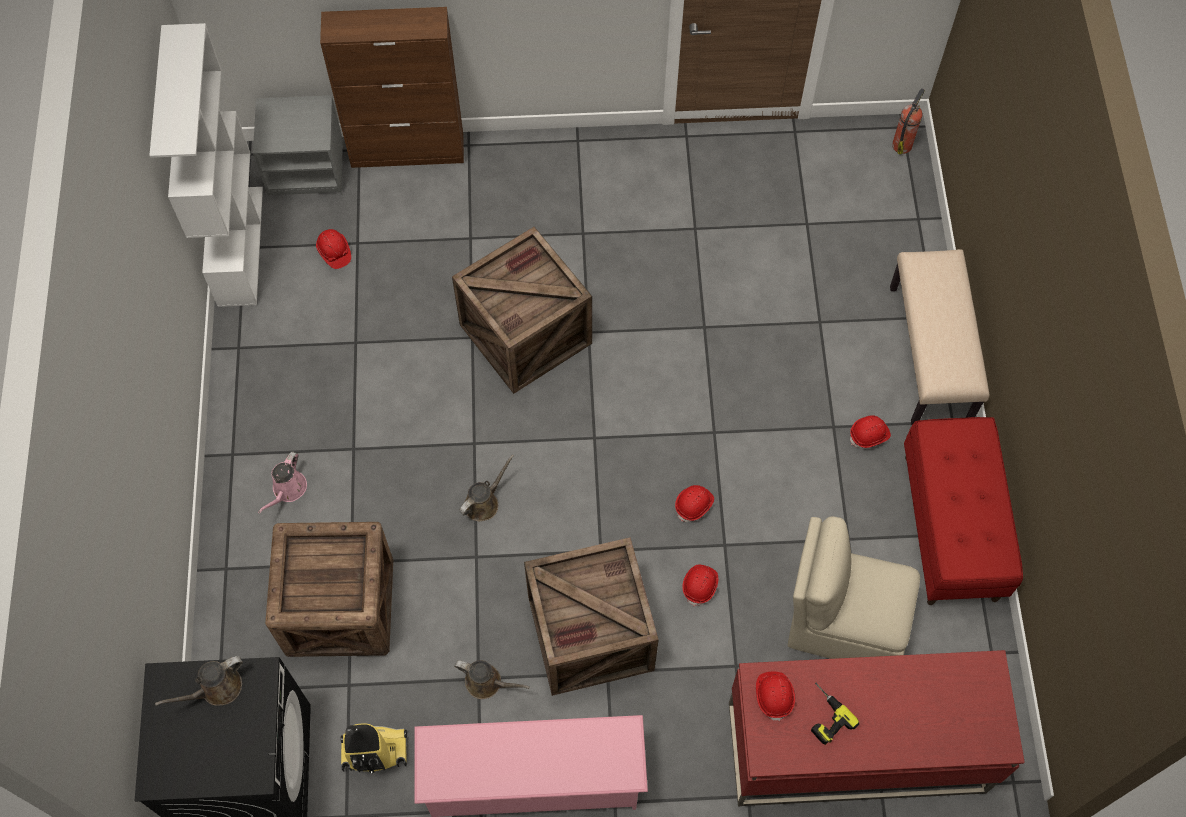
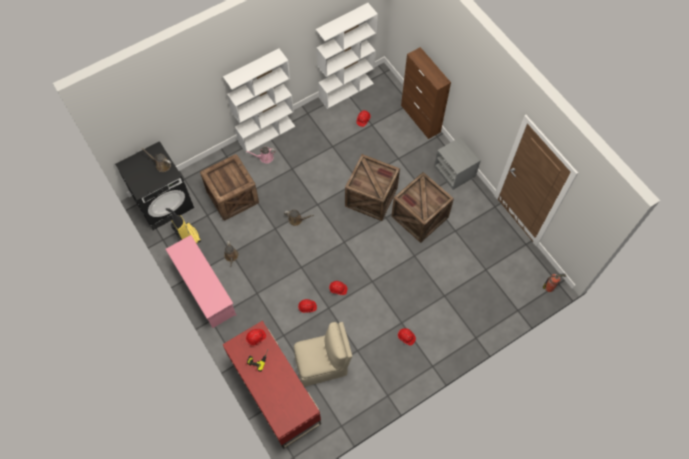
camera: 60 degrees right, 0 degrees up
grey nightstand [253,95,343,196] -> grey nightstand moved to [434,137,481,190]
crate [524,537,659,696] -> crate moved to [391,172,454,243]
beige chair [788,516,920,659] -> beige chair turned 90 degrees clockwise [294,322,353,387]
beige bench [890,249,989,425] -> none
red bench [904,417,1023,605] -> none
none -> white bookcase [223,48,295,153]

